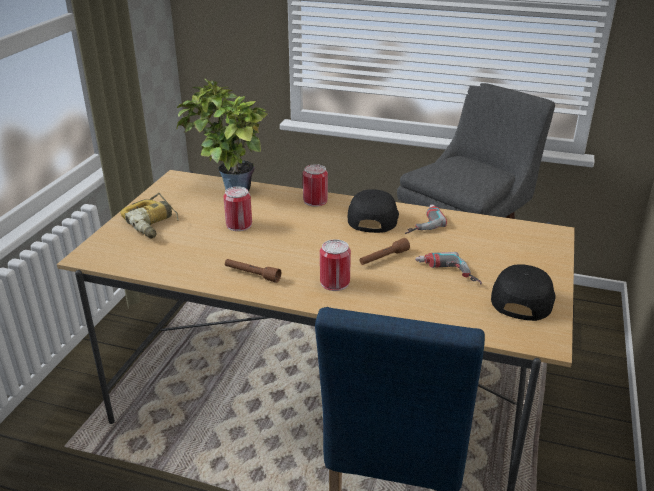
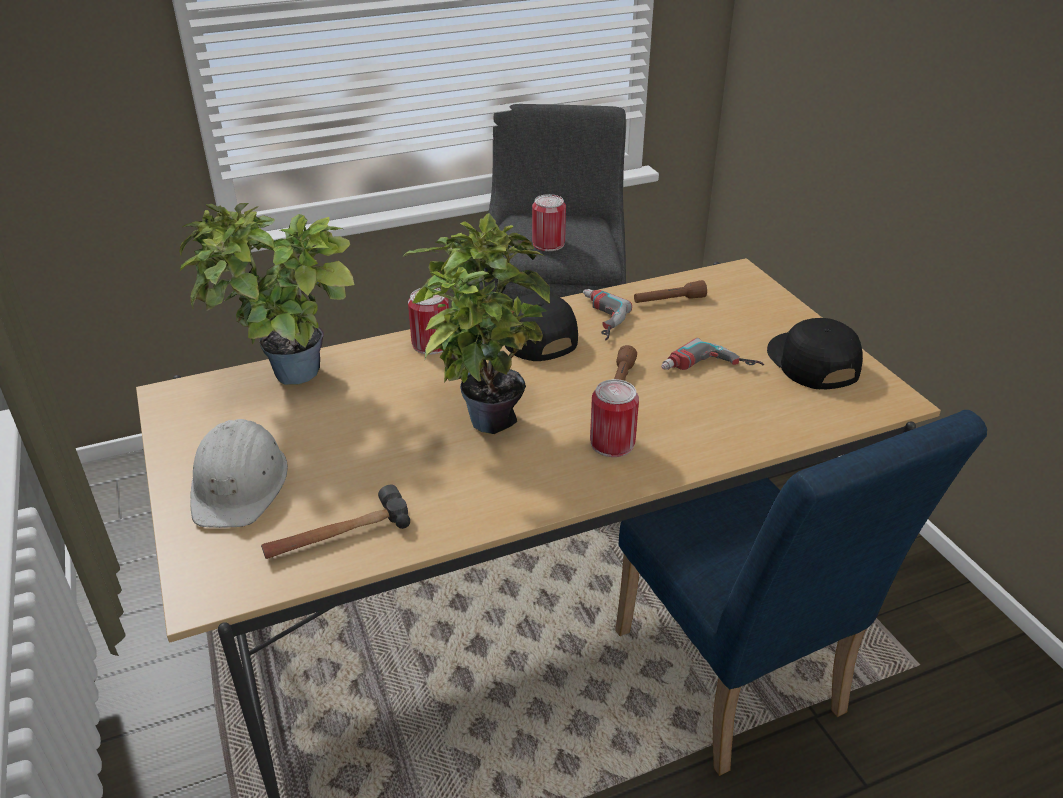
camera: 40 degrees left, 5 degrees up
power drill [120,193,179,238] -> white hard hat [190,419,288,528]
can [223,186,252,231] -> can moved to [532,194,566,251]
brown flashlight [225,259,281,283] -> brown flashlight moved to [634,280,707,303]
none -> hammer [261,485,410,559]
none -> potted plant [402,213,550,434]

